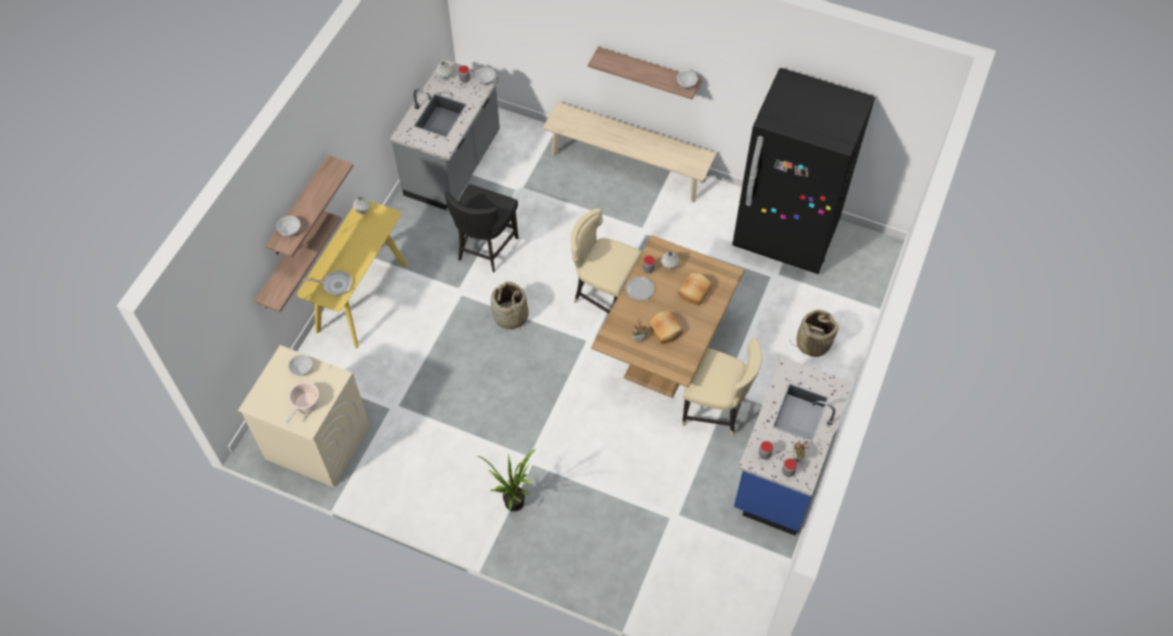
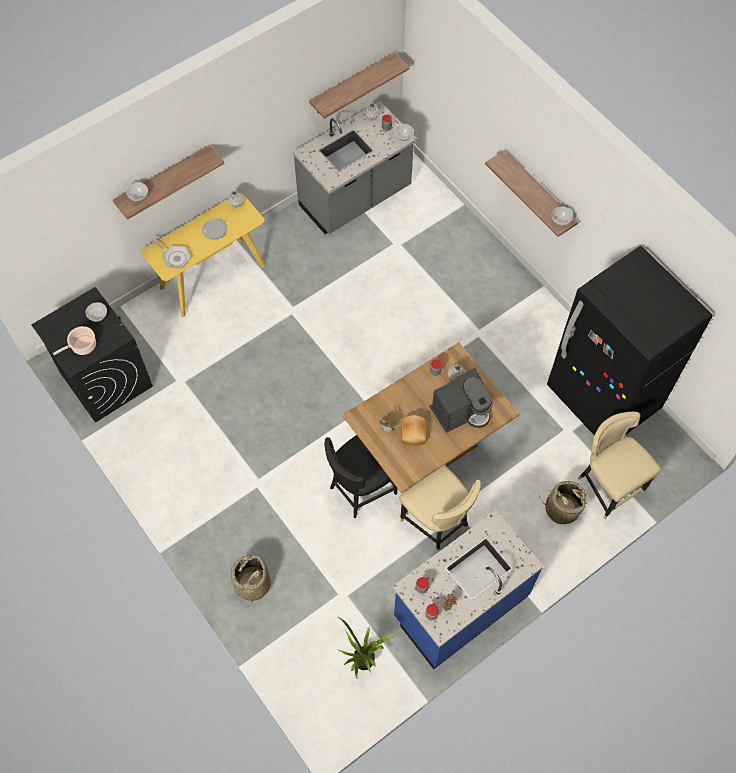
camera: 30 degrees right, 5 degrees up
beige washing machine [238,345,370,487] -> black washing machine [31,287,153,423]
shelf [254,211,342,312] -> shelf moved to [309,52,410,119]
black chair [444,184,519,272] -> black chair moved to [324,435,398,518]
potted plant [477,449,536,512] -> potted plant moved to [338,617,396,678]
basket [491,282,529,330] -> basket moved to [231,555,271,607]
beige bench [543,102,716,202] -> none
beige chair [571,208,642,313] -> beige chair moved to [578,411,662,519]
plate [626,277,655,301] -> plate moved to [202,218,228,240]
bread [678,273,712,305] -> coffee machine [429,368,493,433]

